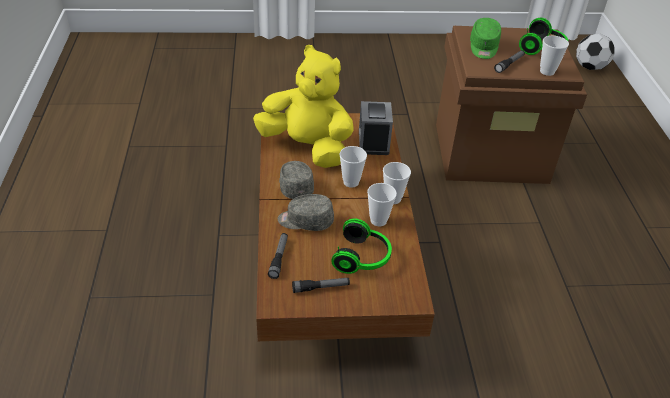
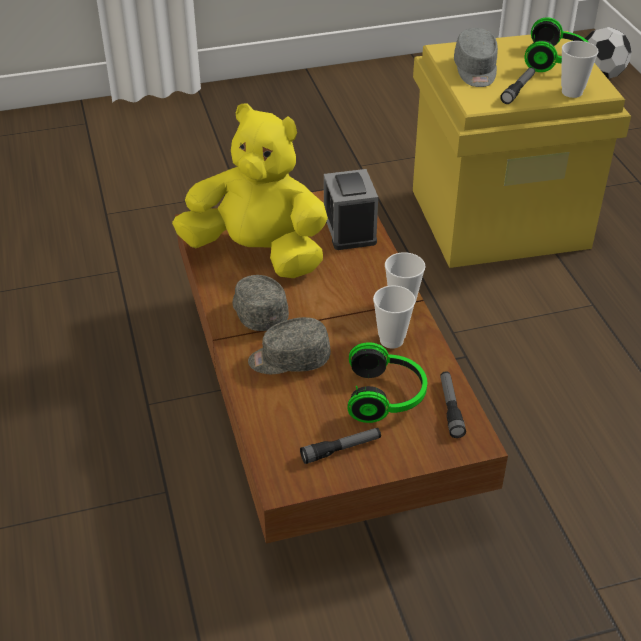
camera: 10 degrees left, 0 degrees up
flashlight [268,233,288,279] -> flashlight moved to [441,371,466,438]
cup [339,146,367,188] -> none
brown storage box [436,26,587,184] -> yellow storage box [413,31,631,268]
green cap [470,18,501,59] -> grey cap [454,28,498,87]

